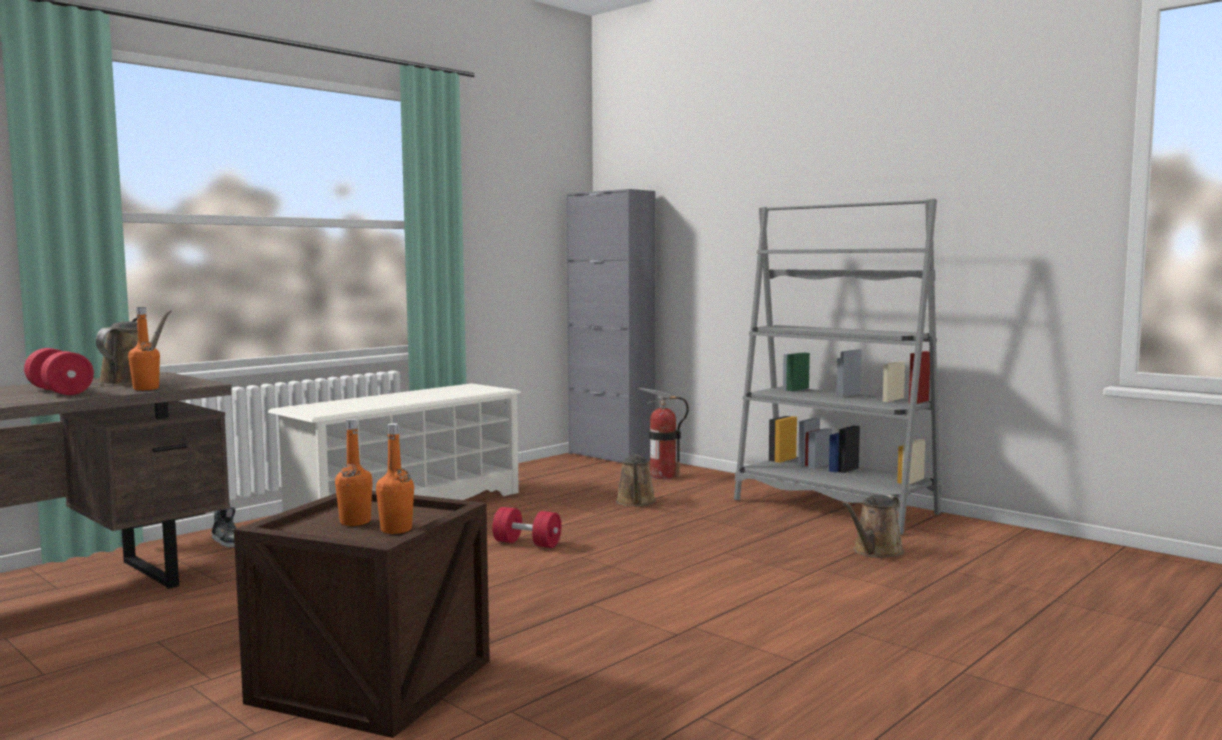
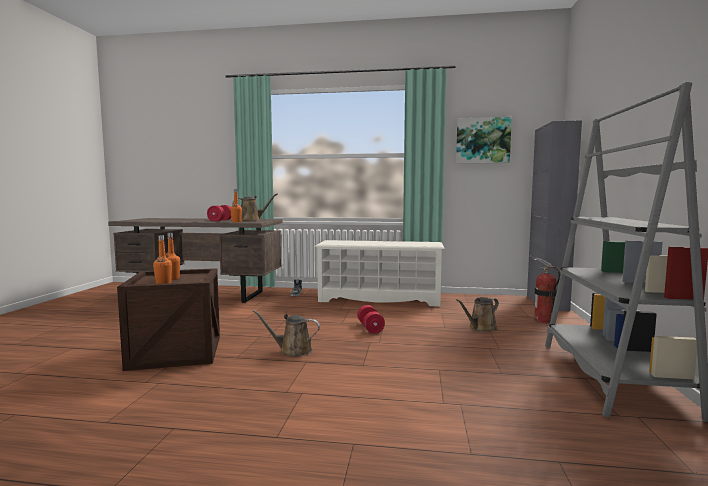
camera: 55 degrees right, 0 degrees up
brown watering can [843,495,904,558] -> brown watering can moved to [252,310,320,357]
none -> picture [456,117,512,164]

